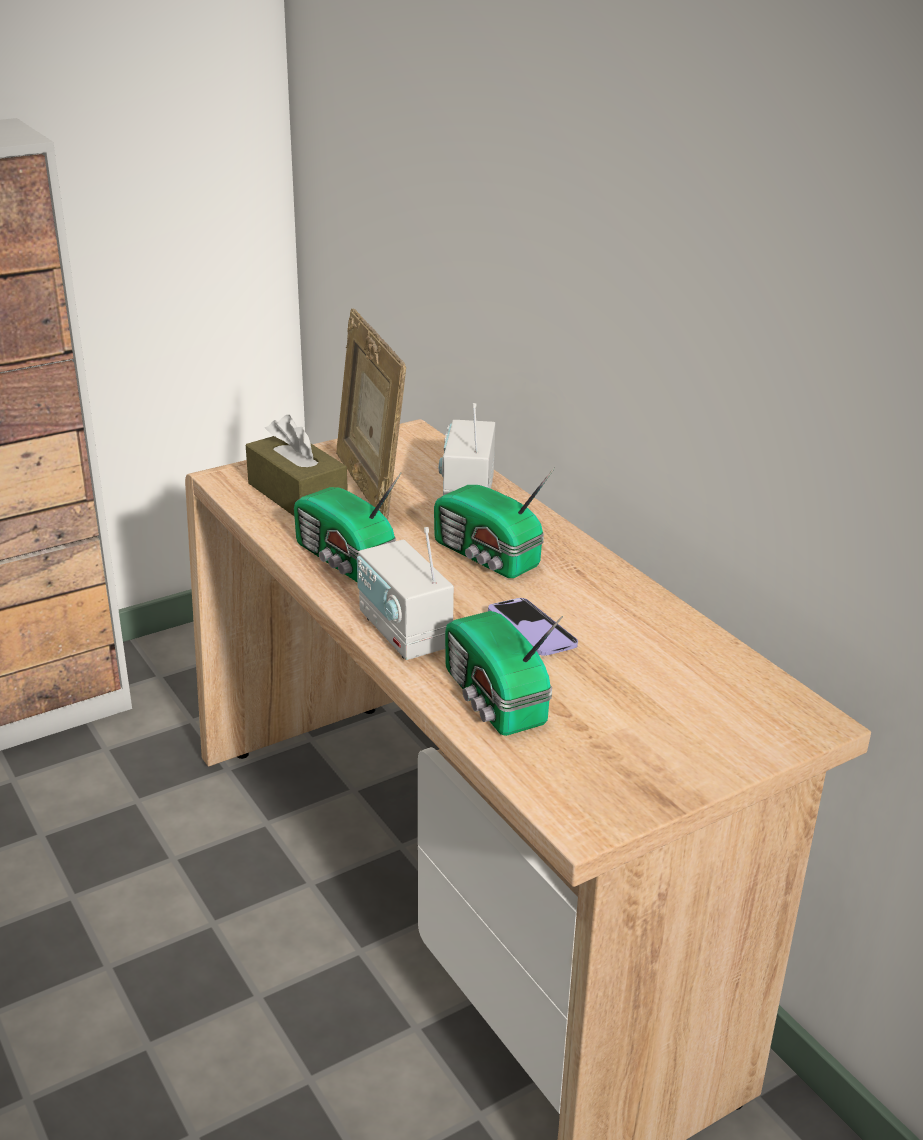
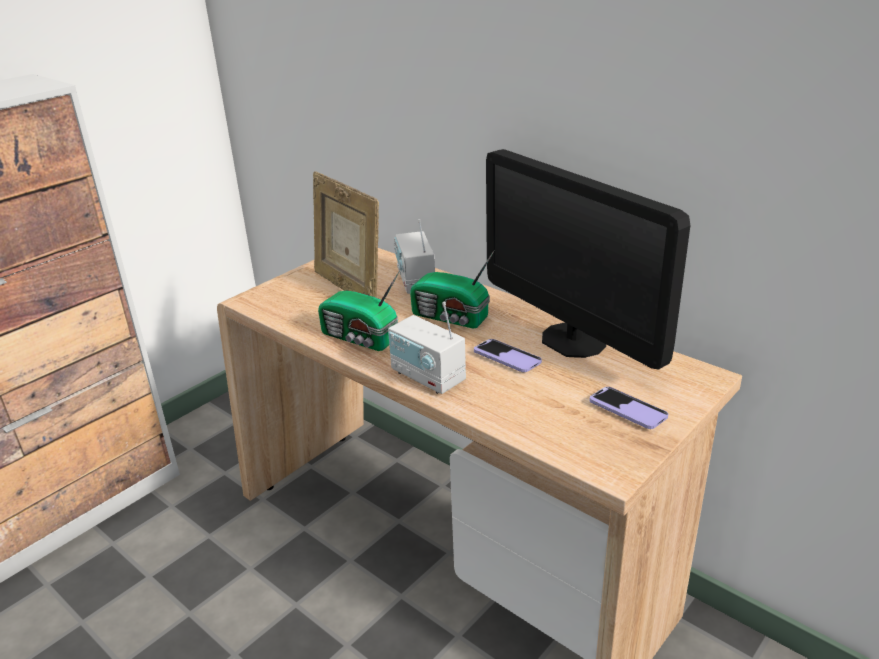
camera: 15 degrees left, 0 degrees up
brown tissue box [246,415,348,516] -> none
radio [445,611,563,736] -> none
none -> monitor [486,149,690,370]
none -> phone [589,387,668,429]

